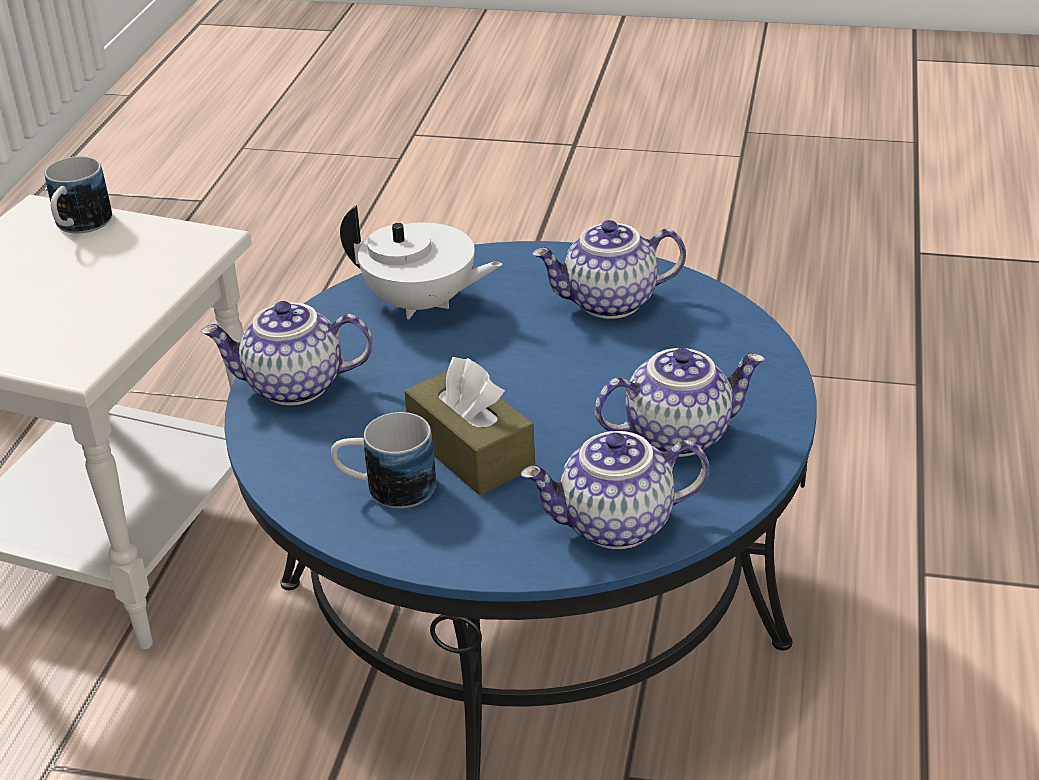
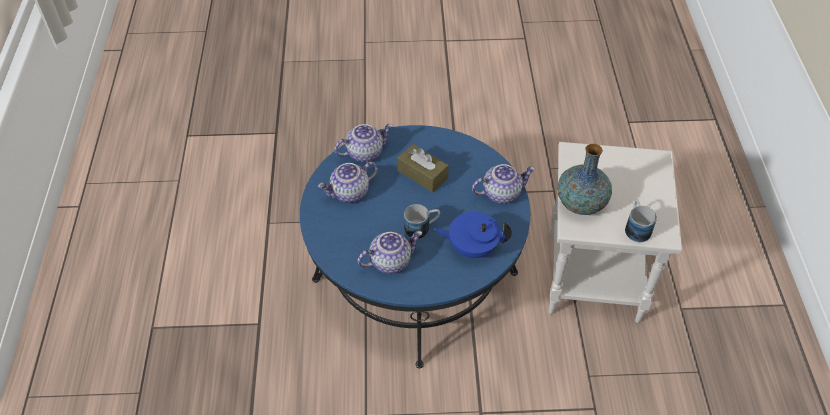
camera: 165 degrees right, 15 degrees up
mug [331,412,436,508] -> mug moved to [404,204,440,239]
white teapot [340,205,503,319] -> blue teapot [434,212,512,258]
none -> vase [557,144,612,215]

